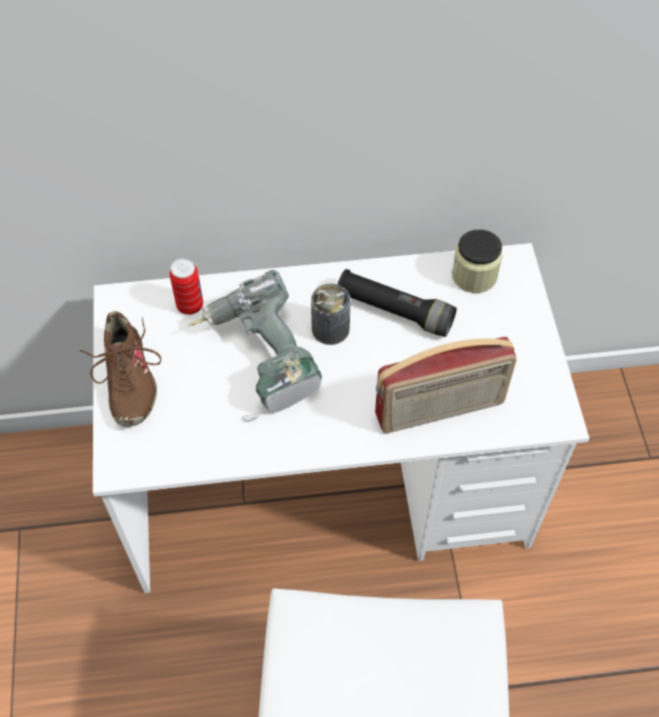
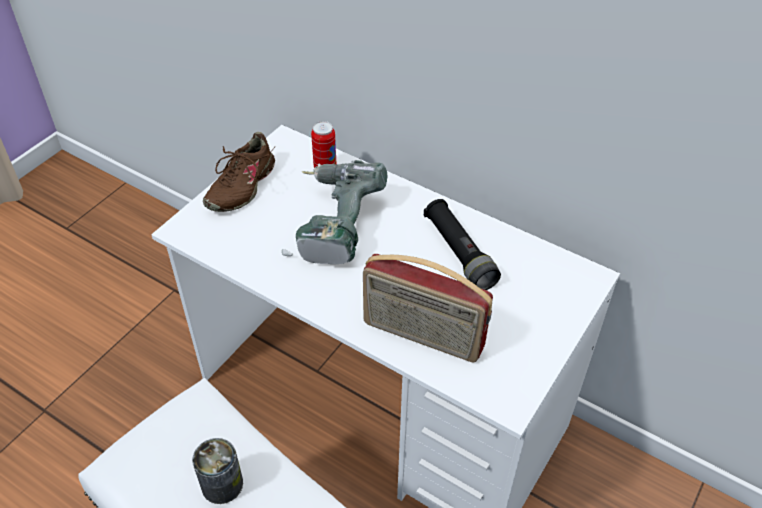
camera: 40 degrees right, 10 degrees down
can [311,283,351,345] -> can moved to [192,438,243,504]
jar [452,229,502,293] -> none

